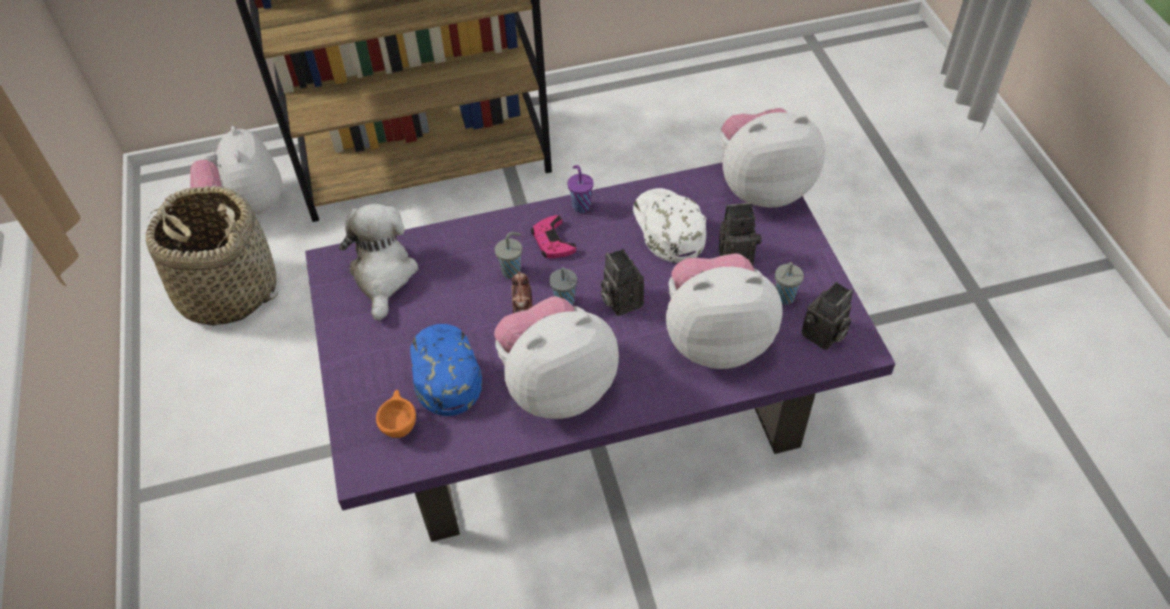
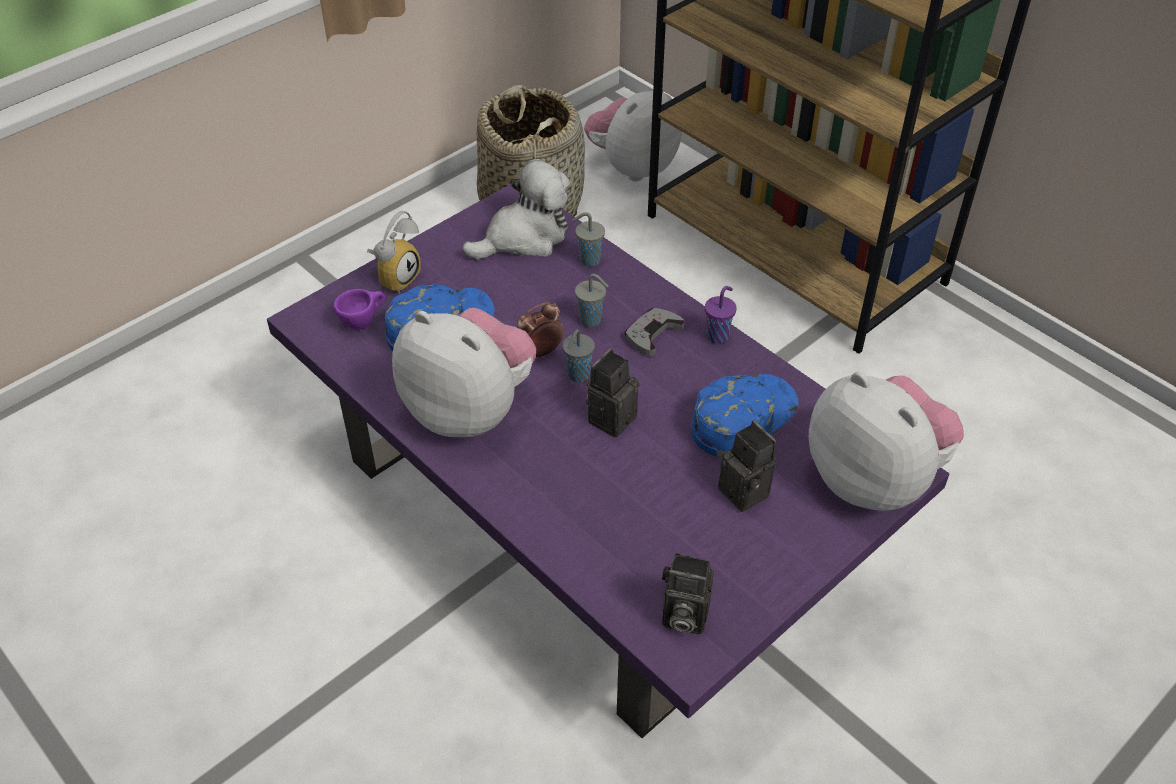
camera: 60 degrees right, 5 degrees down
orange cup [376,390,416,438] -> purple cup [334,289,385,330]
pink game controller [531,215,576,258] -> grey game controller [625,308,684,356]
white cap [633,188,706,263] -> blue cap [691,374,798,458]
plush toy [666,253,783,369] -> none
grey cup [775,262,804,305] -> grey cup moved to [572,212,605,266]
none -> alarm clock [367,211,421,294]

